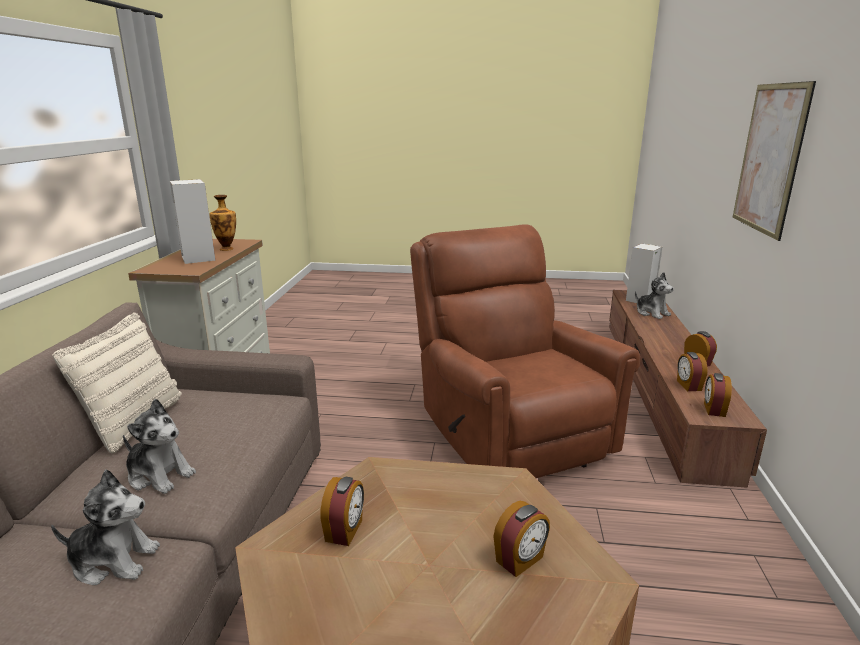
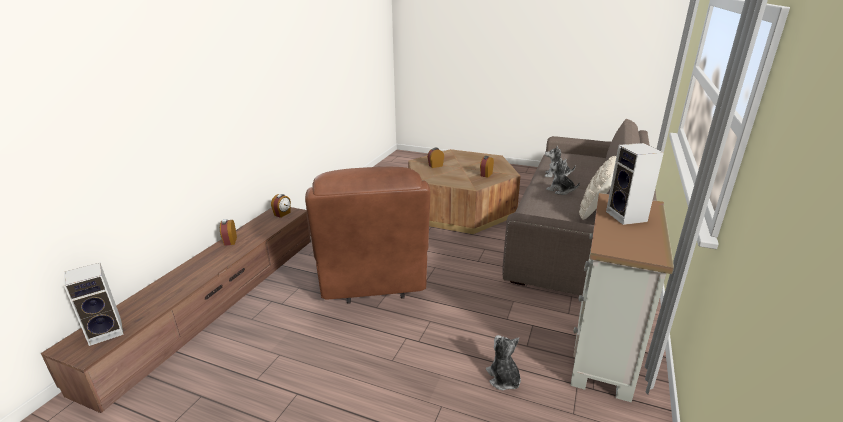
camera: 165 degrees left, 5 degrees up
vase [210,195,236,251] -> none
plush toy [635,272,674,319] -> plush toy moved to [486,335,521,390]
alarm clock [677,352,708,391] -> none
picture [732,81,816,241] -> none

